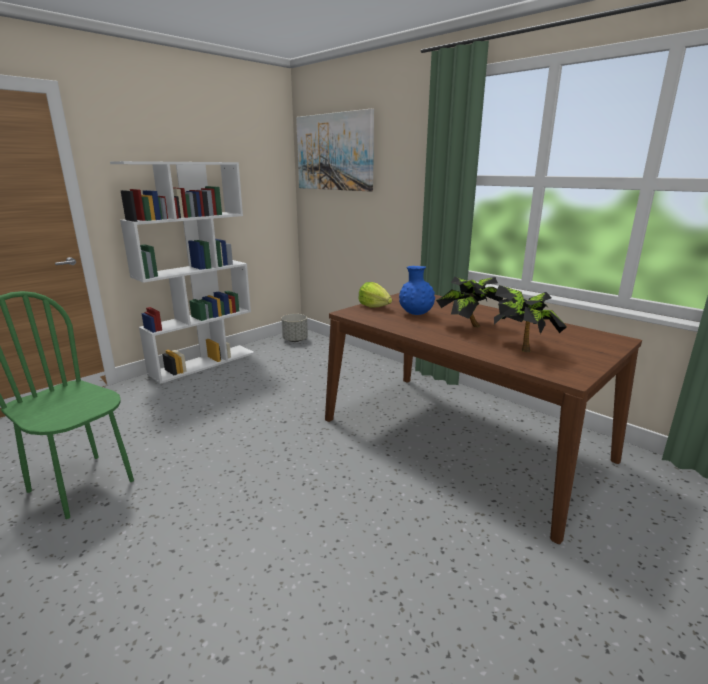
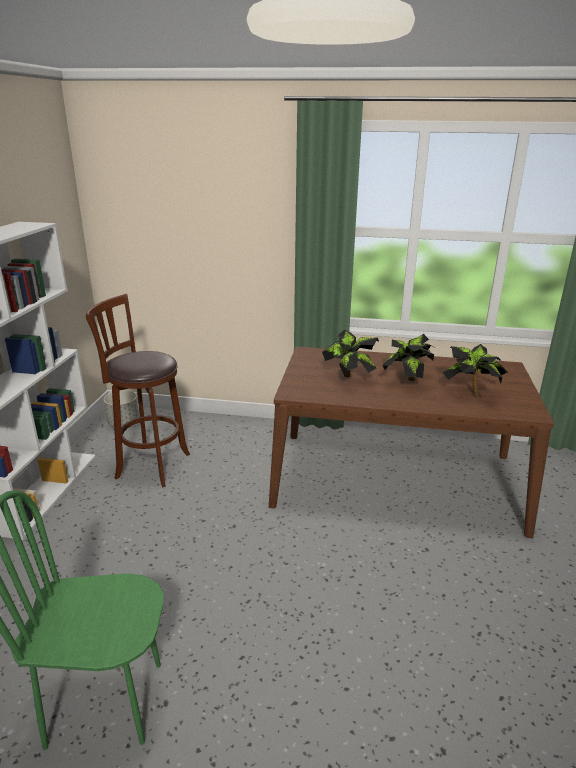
camera: 35 degrees left, 5 degrees up
picture [296,109,374,191] -> none
lettuce [358,282,392,308] -> none
blue vase [399,266,435,315] -> potted plant [322,330,379,377]
none -> brown stool [86,294,190,488]

